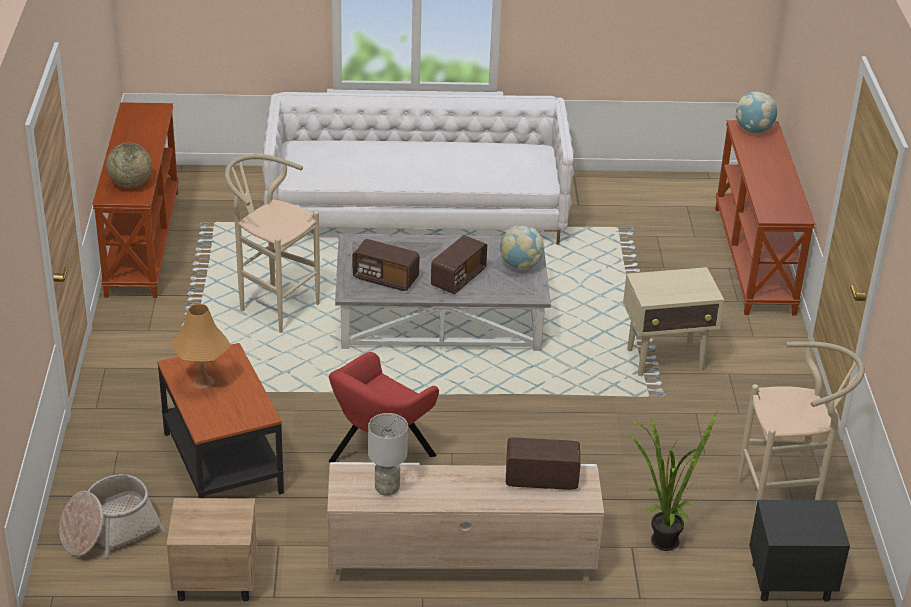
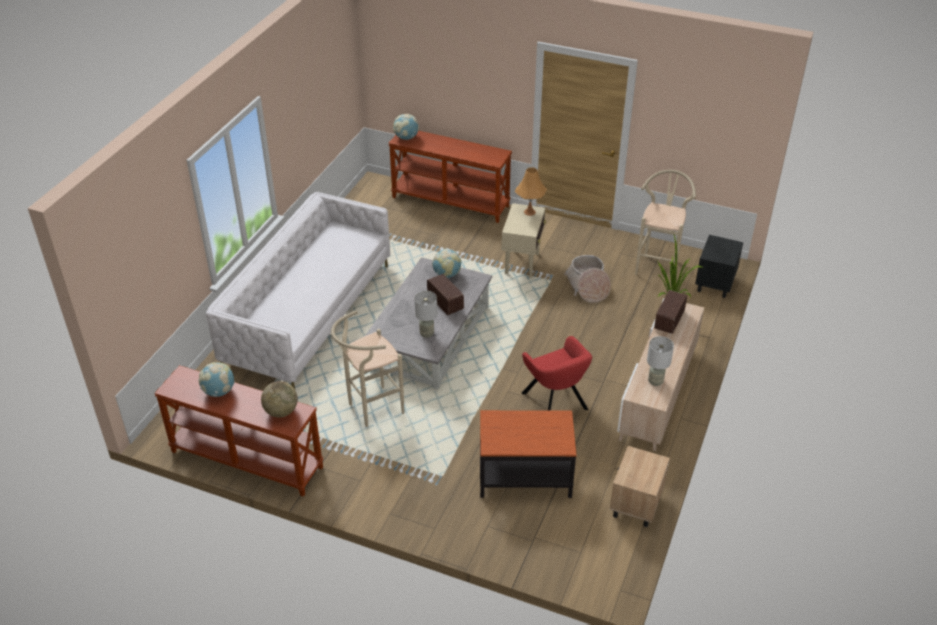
camera: 65 degrees left, 5 degrees up
basket [59,474,166,558] -> basket moved to [564,255,611,303]
orange table lamp [171,304,231,389] -> orange table lamp moved to [515,167,547,216]
radio [353,239,419,291] -> grey table lamp [414,291,437,338]
none -> globe [198,362,235,397]

